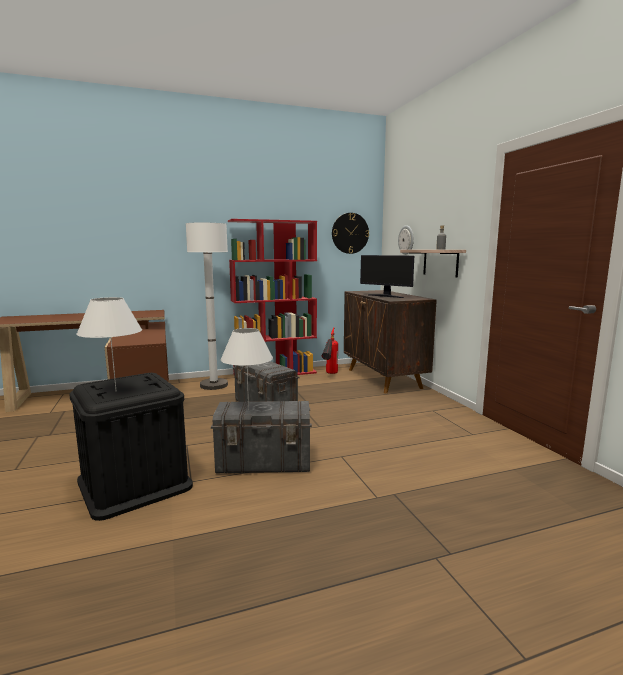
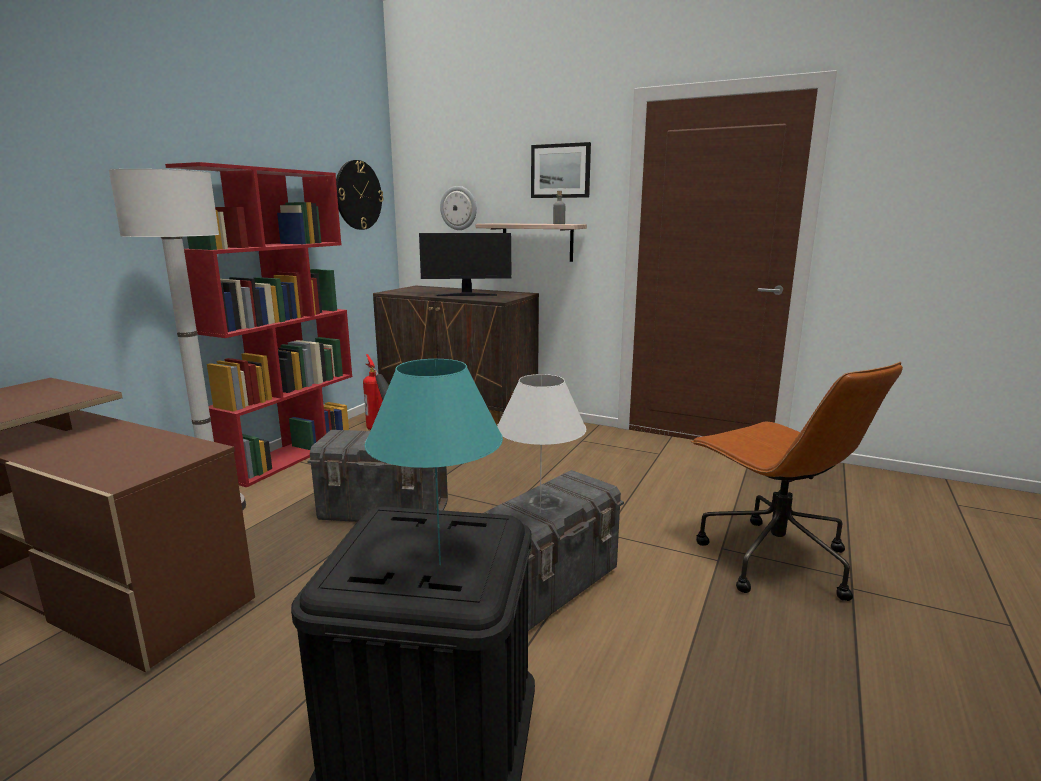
camera: 45 degrees left, 5 degrees up
white table lamp [76,297,142,390] -> turquoise table lamp [364,359,503,565]
none -> picture [531,142,591,198]
none -> brown office chair [691,362,903,601]

